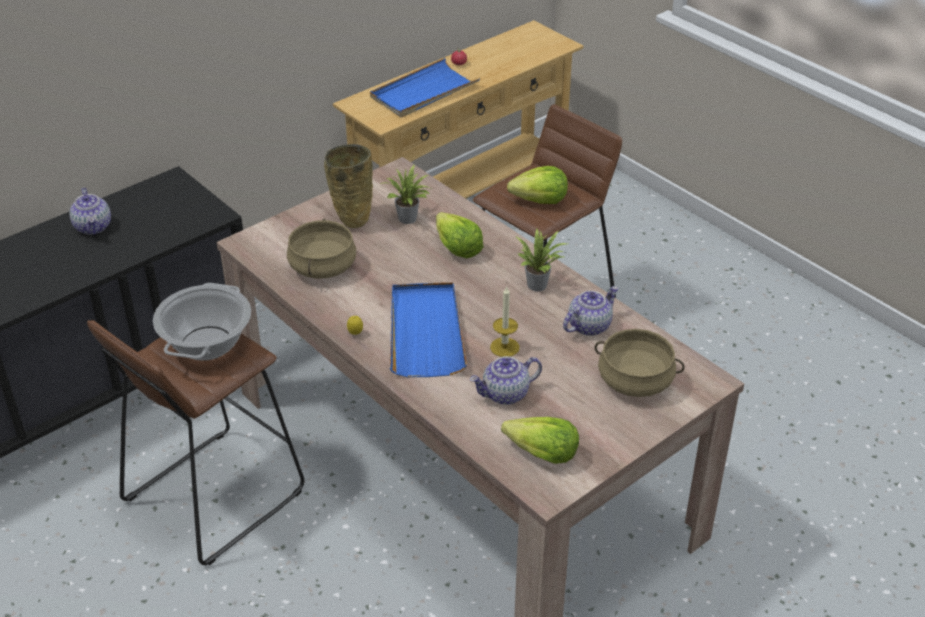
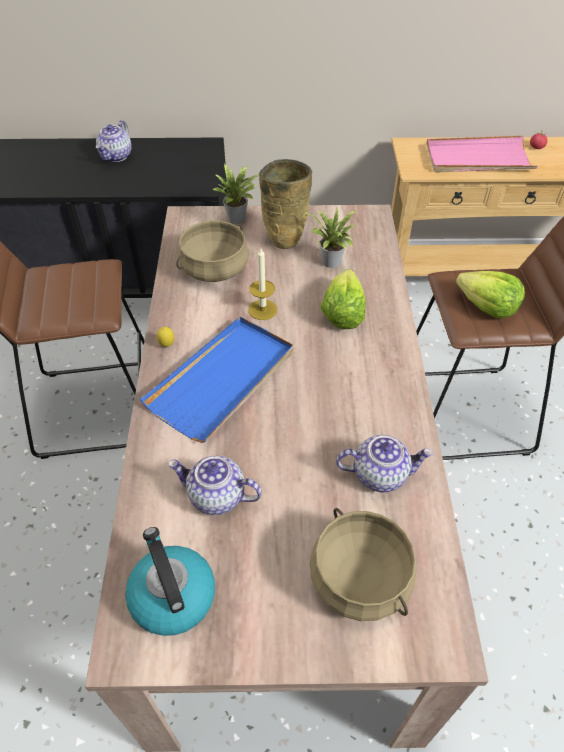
camera: 40 degrees right, 10 degrees up
cooking pot [153,283,251,361] -> none
blue tray [370,58,480,117] -> pink tray [426,136,538,173]
candle [490,286,519,357] -> candle moved to [248,248,277,320]
lettuce [501,417,579,464] -> kettle [125,527,215,636]
potted plant [515,229,568,291] -> potted plant moved to [212,163,259,224]

